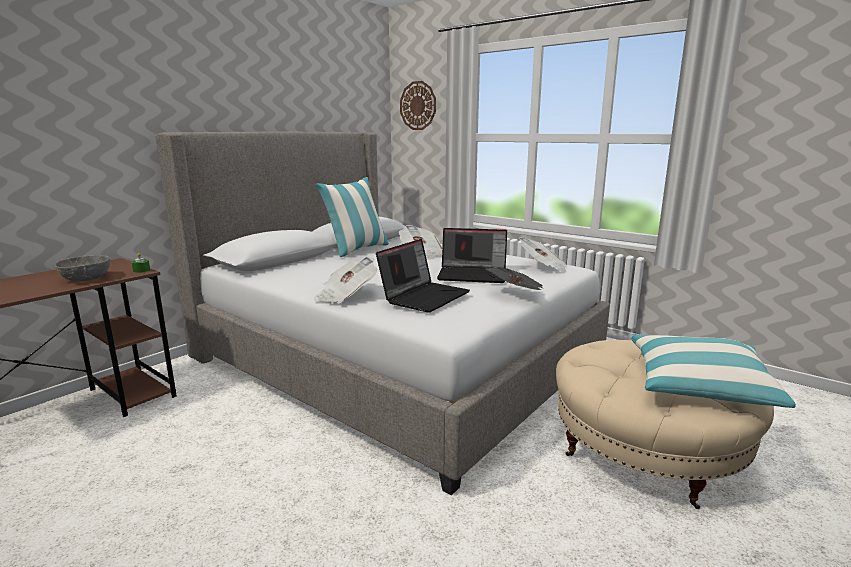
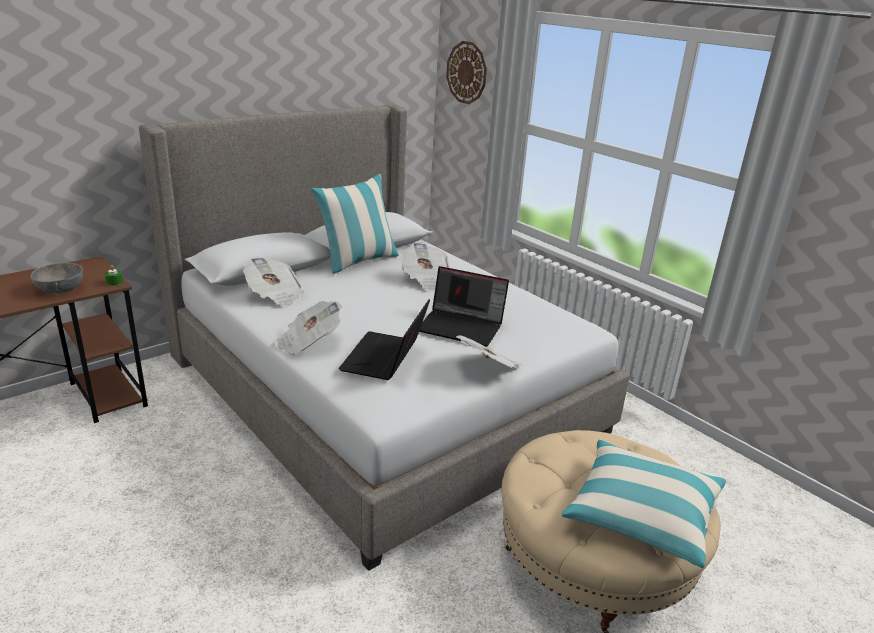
camera: 10 degrees right, 10 degrees up
laptop [376,239,470,313] -> laptop turned 150 degrees clockwise [339,299,430,380]
newspaper [519,237,567,273] -> newspaper moved to [243,257,304,308]

